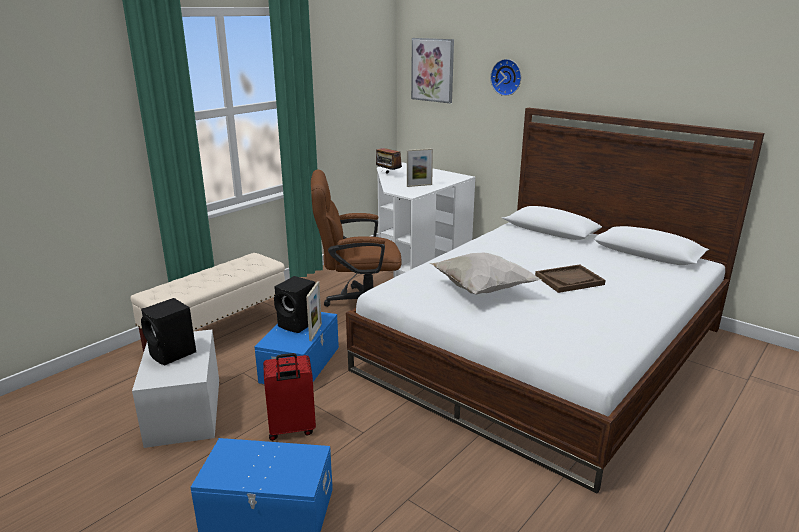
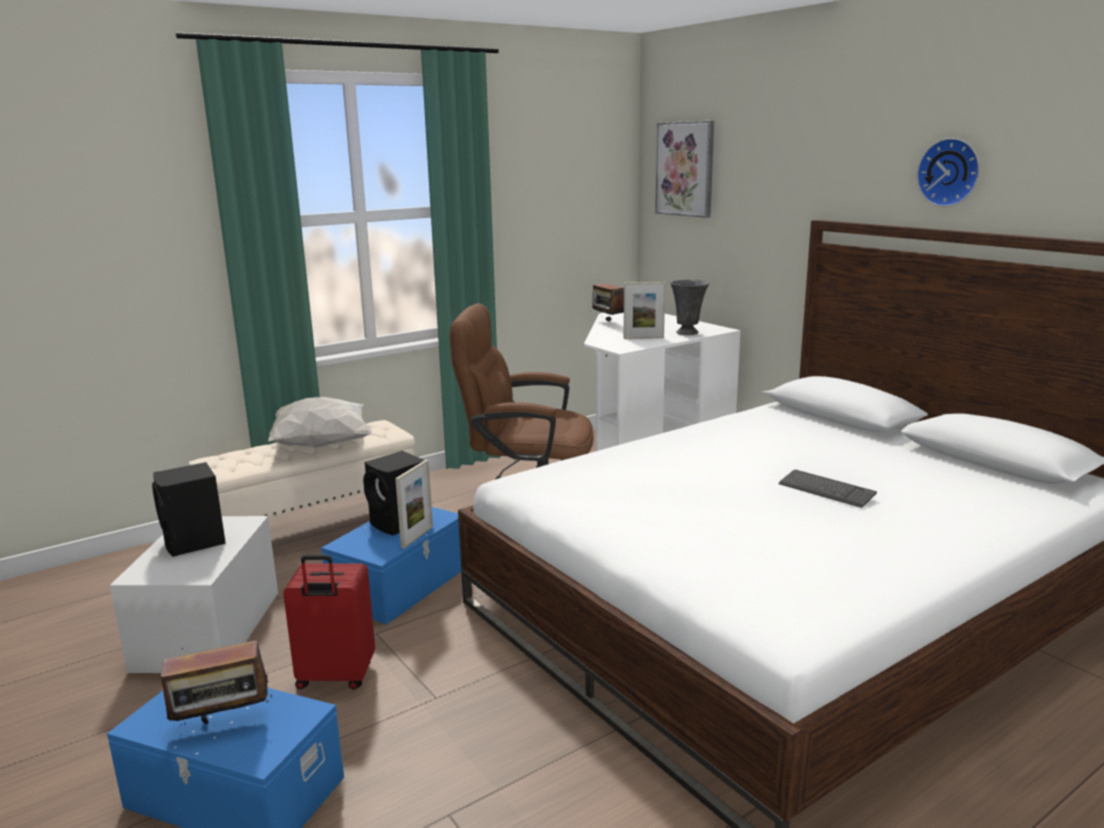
camera: 15 degrees right, 5 degrees down
white pillow [429,252,541,294] -> white pillow moved to [268,397,372,447]
wall clock [490,59,521,96] -> wall clock moved to [916,138,980,207]
brown tray [535,264,605,293] -> keyboard [778,470,877,508]
none -> radio [157,640,272,726]
none -> grey vase [671,279,709,335]

